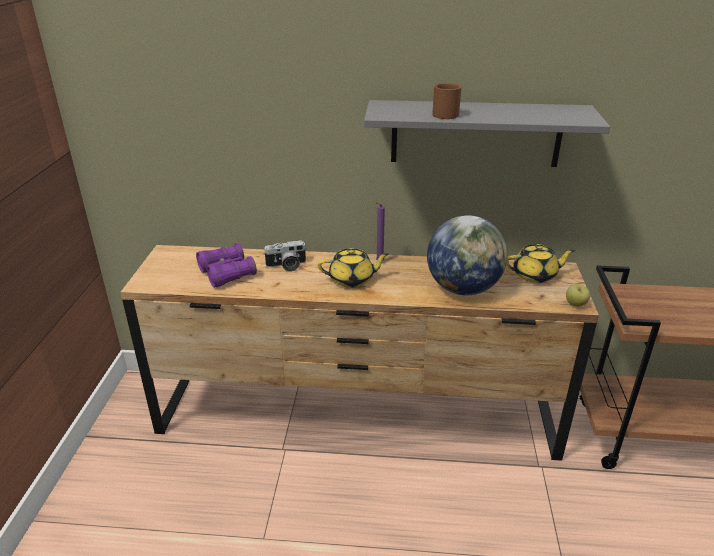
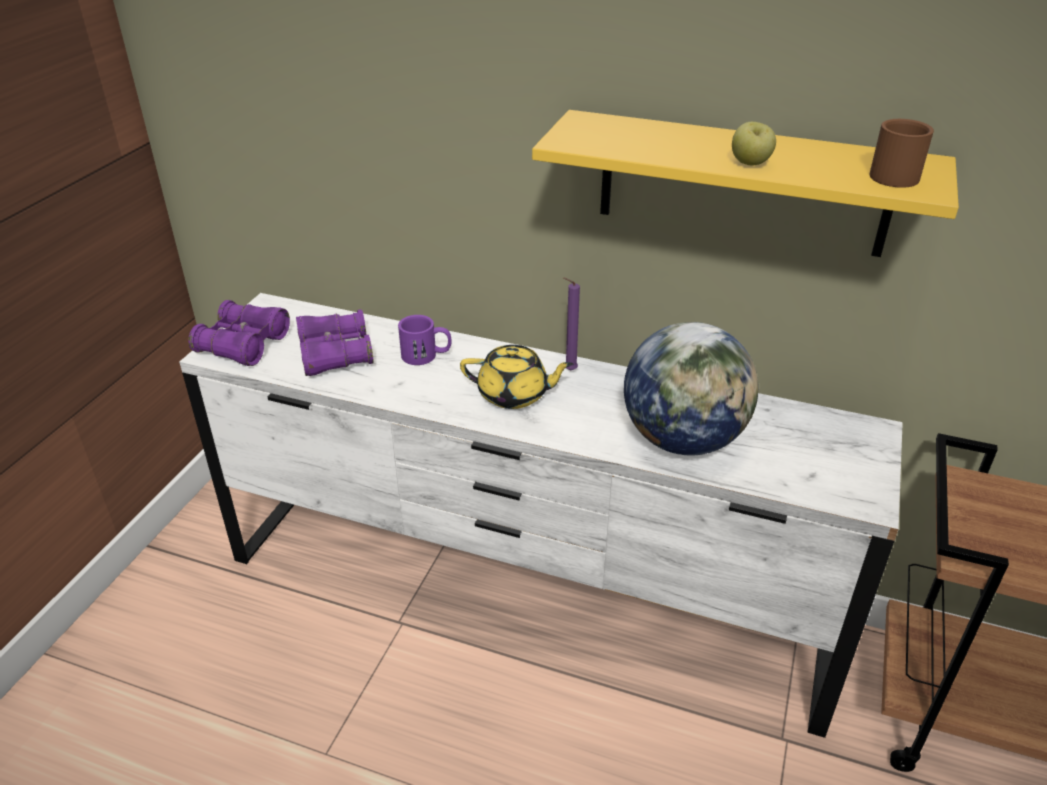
camera: 15 degrees right, 5 degrees up
brown dresser [121,245,599,461] -> white dresser [179,293,903,738]
camera [263,240,307,272] -> purple mug [398,315,452,365]
grey shelf [364,100,610,167] -> yellow shelf [532,110,959,257]
brown mug [432,83,462,119] -> brown mug moved to [869,119,934,188]
yellow teapot [506,244,575,283] -> none
apple [566,284,590,307] -> apple moved to [732,122,776,165]
none -> purple binoculars [188,300,290,366]

